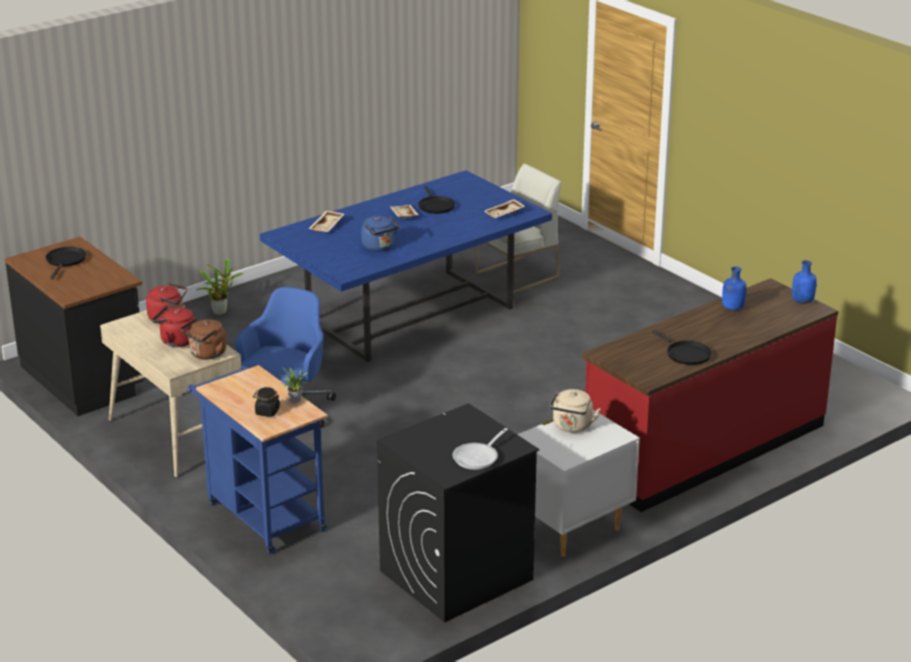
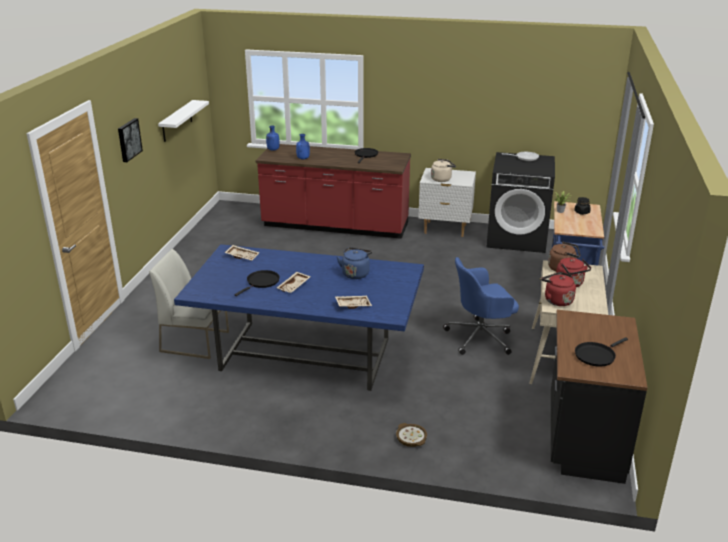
camera: 130 degrees left, 0 degrees up
potted plant [196,258,243,315] -> bowl [396,423,427,447]
none -> picture [118,118,143,162]
none -> white shelf [158,100,209,142]

